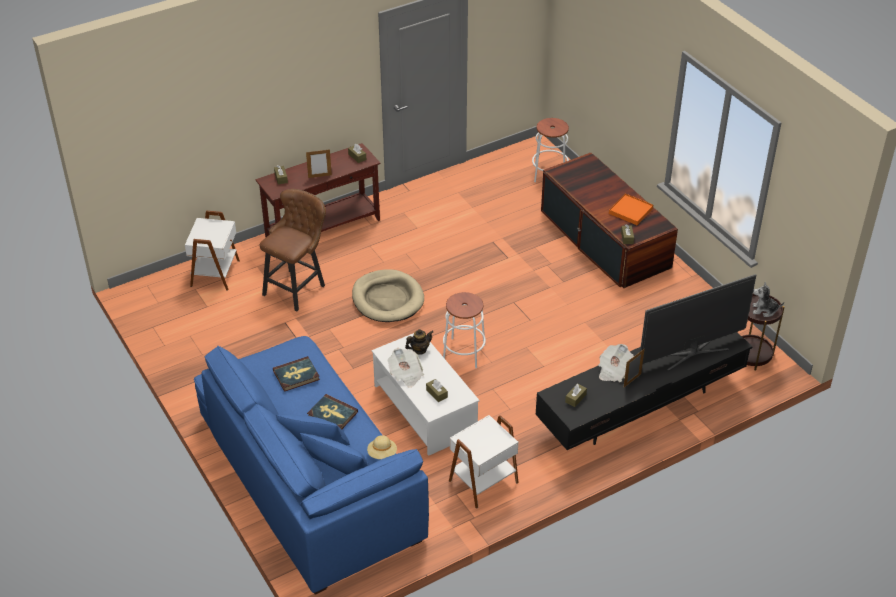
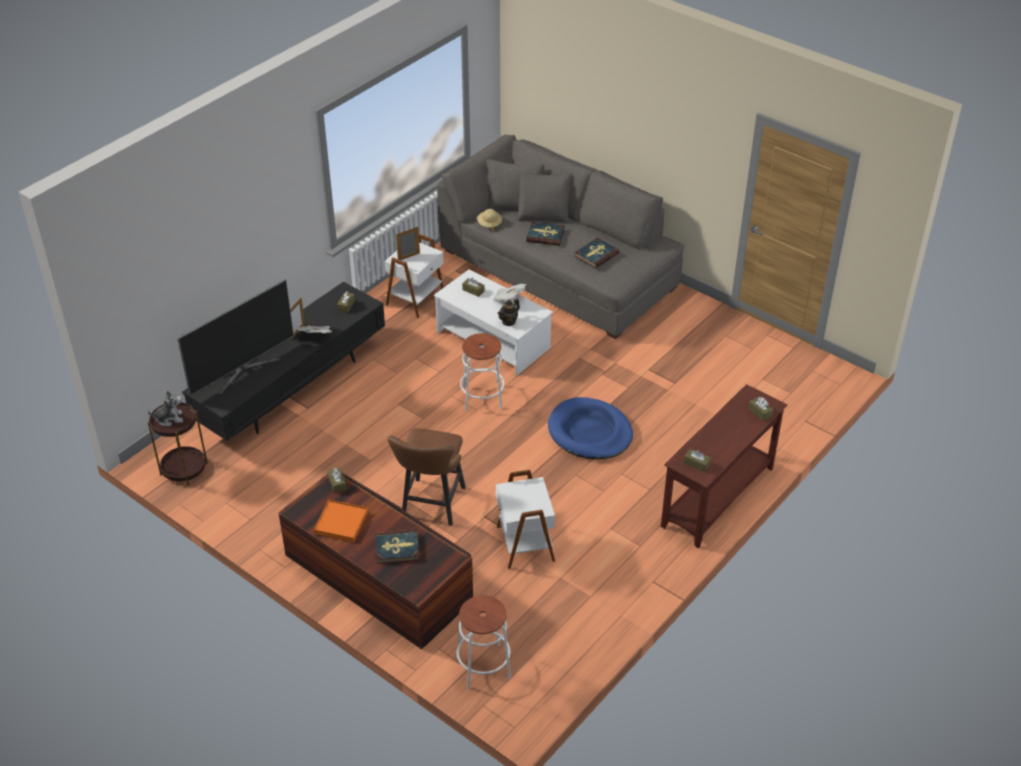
camera: 160 degrees right, 0 degrees up
white side table [185,211,240,291] -> white side table moved to [496,470,555,569]
blue sofa [194,336,429,595] -> grey sofa [437,134,685,339]
brown stool [260,189,326,311] -> brown stool moved to [388,428,466,526]
picture frame [306,149,332,178] -> picture frame moved to [396,227,420,260]
beige dog bed [352,269,424,322] -> blue dog bed [548,397,633,459]
none -> book [375,529,420,564]

